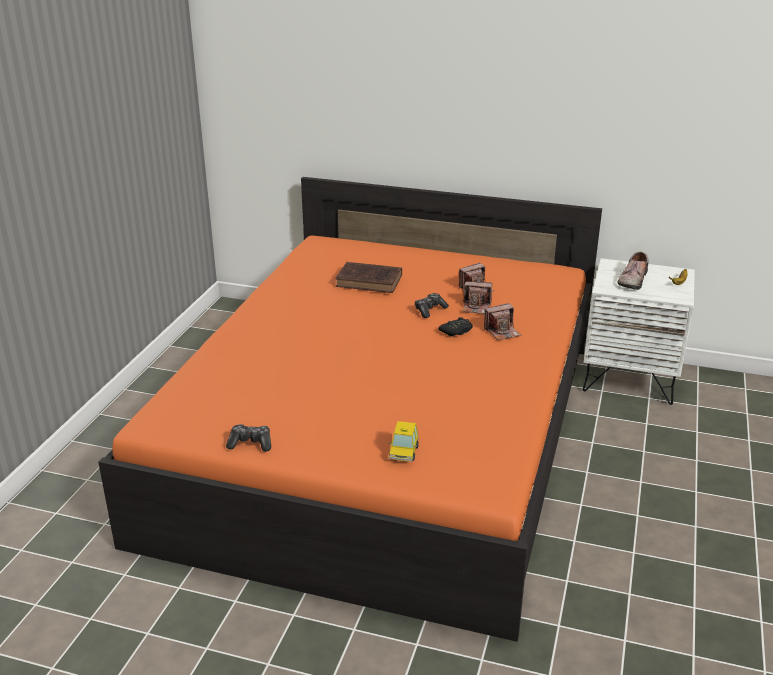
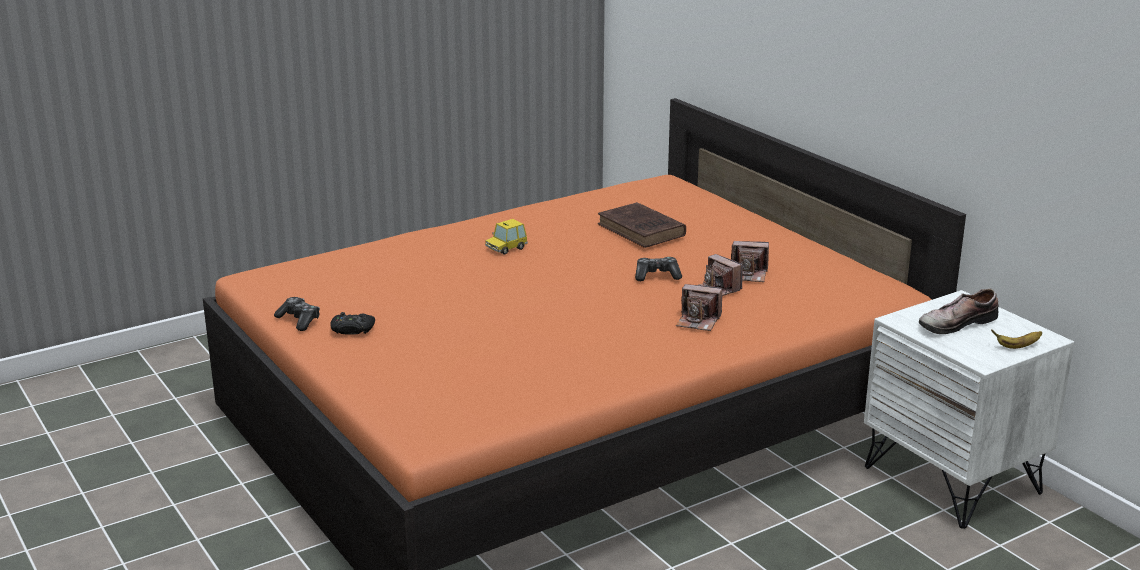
camera: 40 degrees right, 5 degrees down
toy car [389,421,419,461] -> toy car moved to [485,219,528,255]
black game controller [438,317,473,337] -> black game controller moved to [330,312,375,334]

